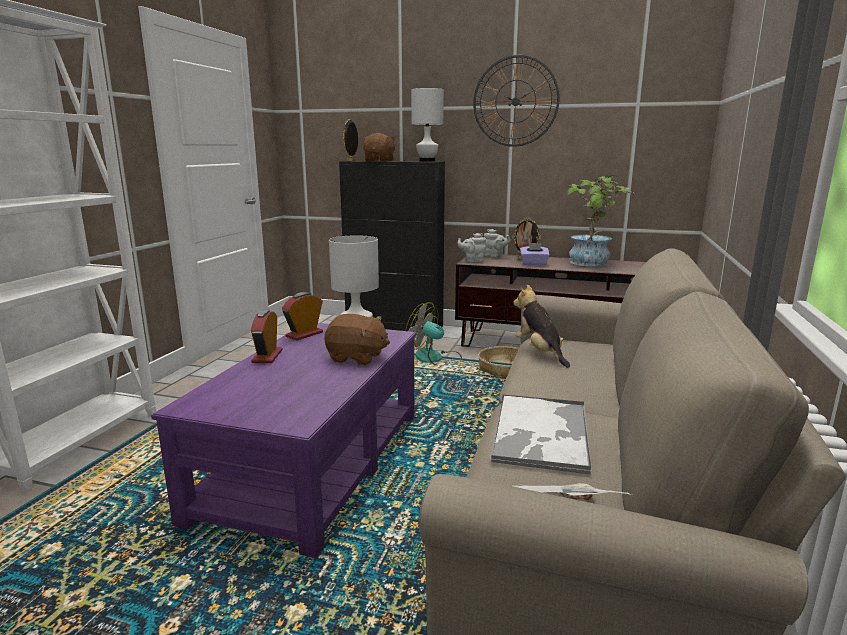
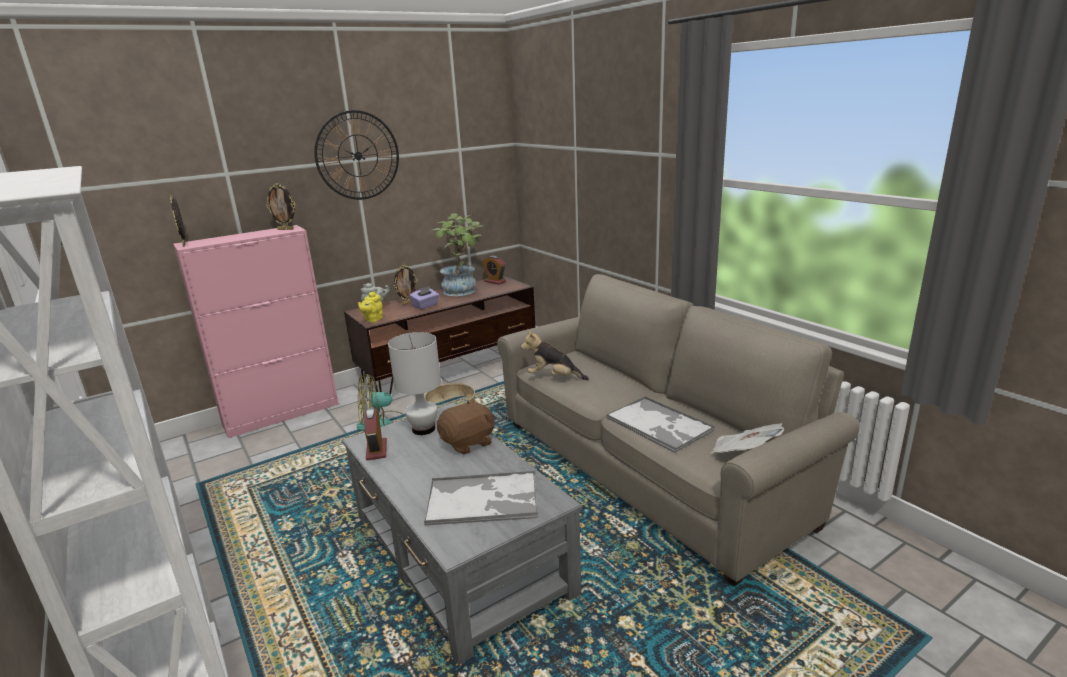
camera: 50 degrees left, 5 degrees up
purple coffee table [151,323,416,558] -> grey coffee table [342,403,582,665]
alarm clock [251,309,283,363] -> alarm clock moved to [482,256,506,285]
black cabinet [339,161,445,333] -> pink cabinet [173,225,339,438]
brown plush toy [363,133,397,161] -> none
white table lamp [411,88,444,162] -> picture frame [266,183,295,230]
grey teapot [457,233,486,263] -> yellow teapot [358,291,383,323]
none -> tray [424,471,538,525]

